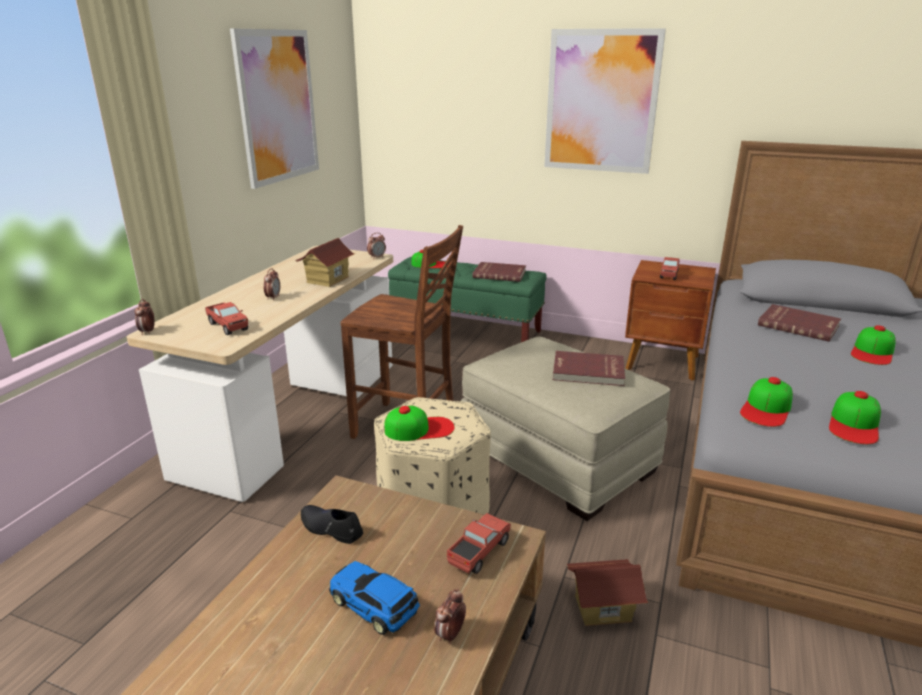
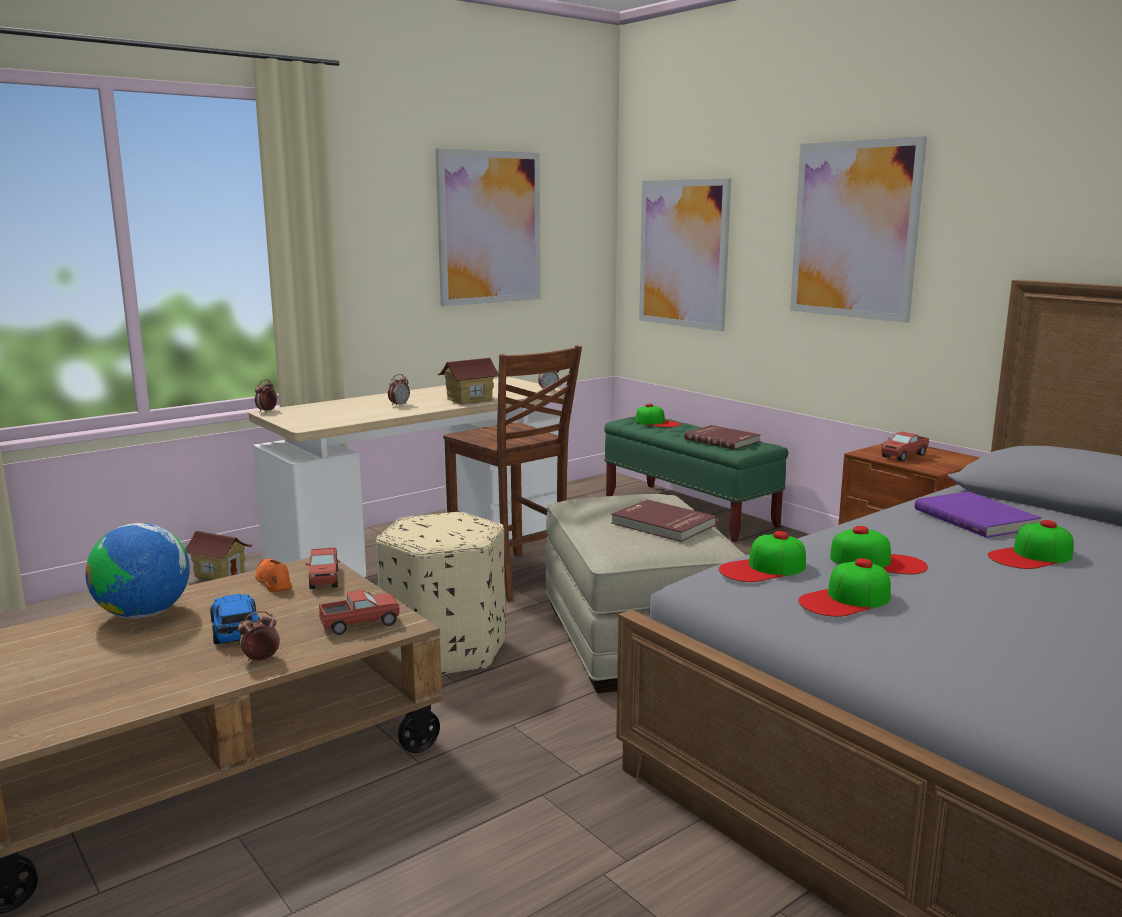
camera: 30 degrees right, 10 degrees down
toy truck [205,302,248,335] -> toy truck moved to [305,547,340,589]
black shoe [301,505,363,544] -> orange shoe [255,559,292,593]
cap [384,405,455,441] -> cap moved to [830,526,928,575]
toy house [567,559,648,626] -> toy house moved to [185,531,253,580]
red book [758,304,841,342] -> purple book [915,491,1042,538]
none -> globe [85,523,190,619]
none -> picture [639,178,731,331]

